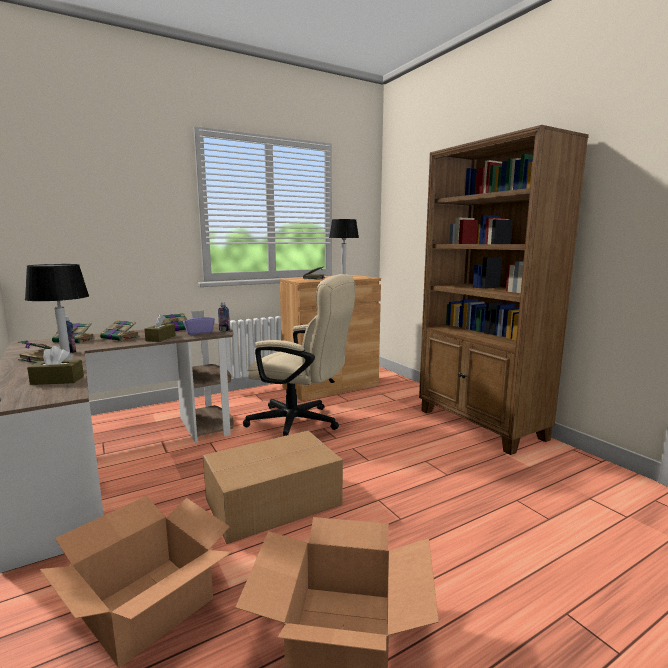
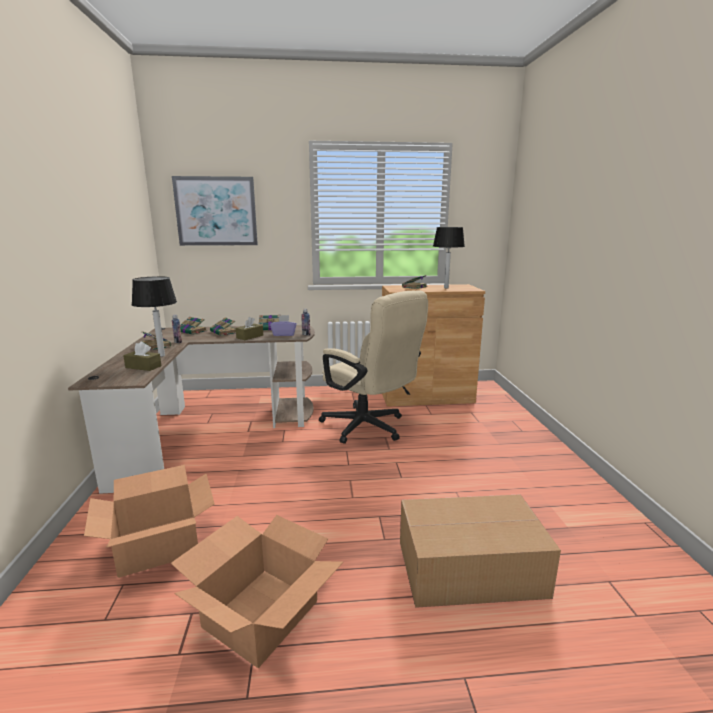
camera: 25 degrees right, 5 degrees up
cardboard box [203,430,343,544] -> cardboard box moved to [400,494,561,608]
brown bookcase [419,125,589,455] -> none
none -> picture [172,176,258,246]

